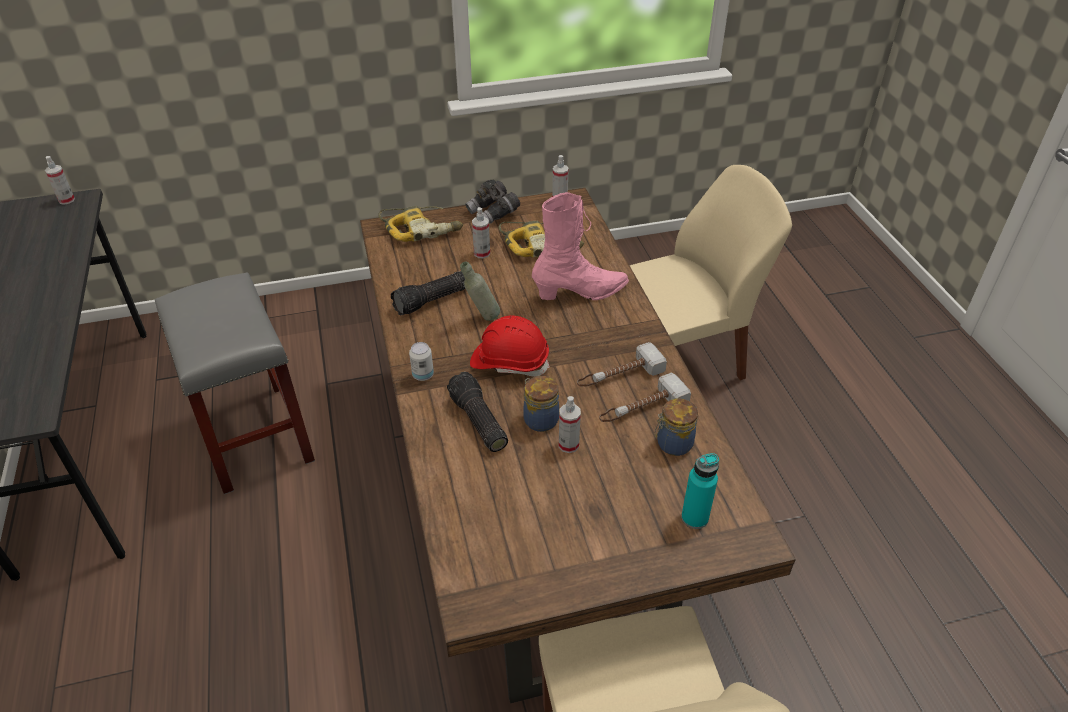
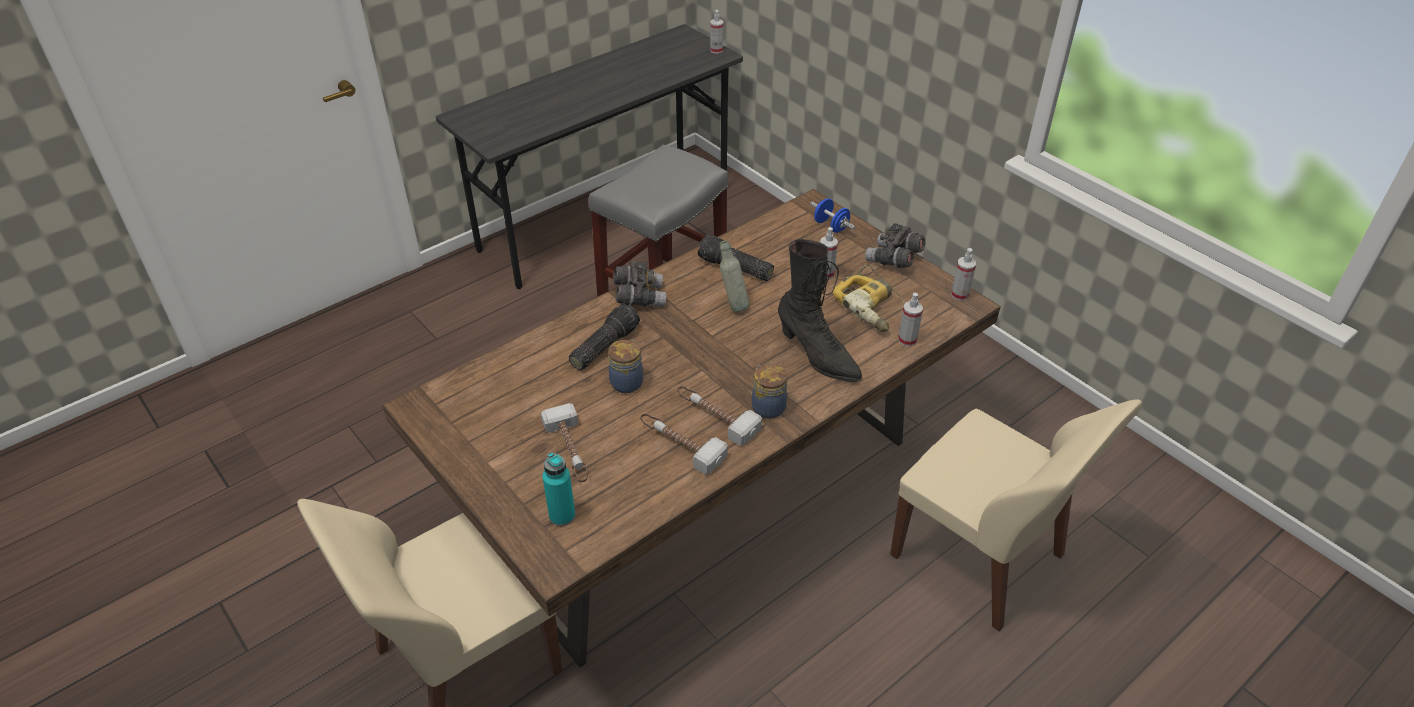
camera: 65 degrees right, 0 degrees up
power drill [378,206,463,242] -> blue dumbbell [810,198,855,233]
can [409,342,434,381] -> grey binoculars [613,261,666,307]
red hard hat [470,315,550,376] -> none
pink boot [532,192,629,300] -> black boot [778,239,862,382]
spray bottle [559,396,581,453] -> spray bottle moved to [898,293,923,347]
jar [655,399,698,456] -> jar moved to [752,364,787,419]
none -> hammer [541,403,588,482]

